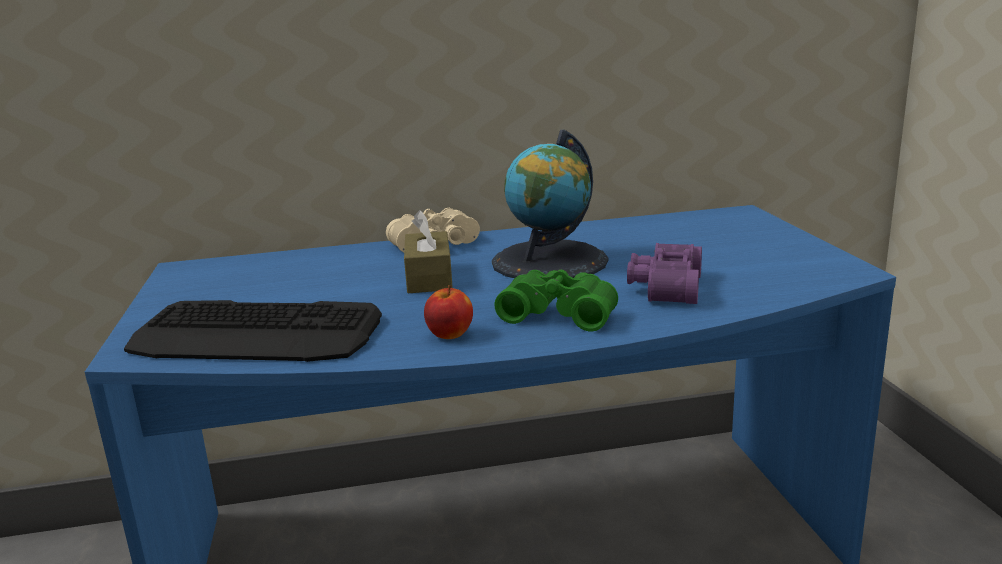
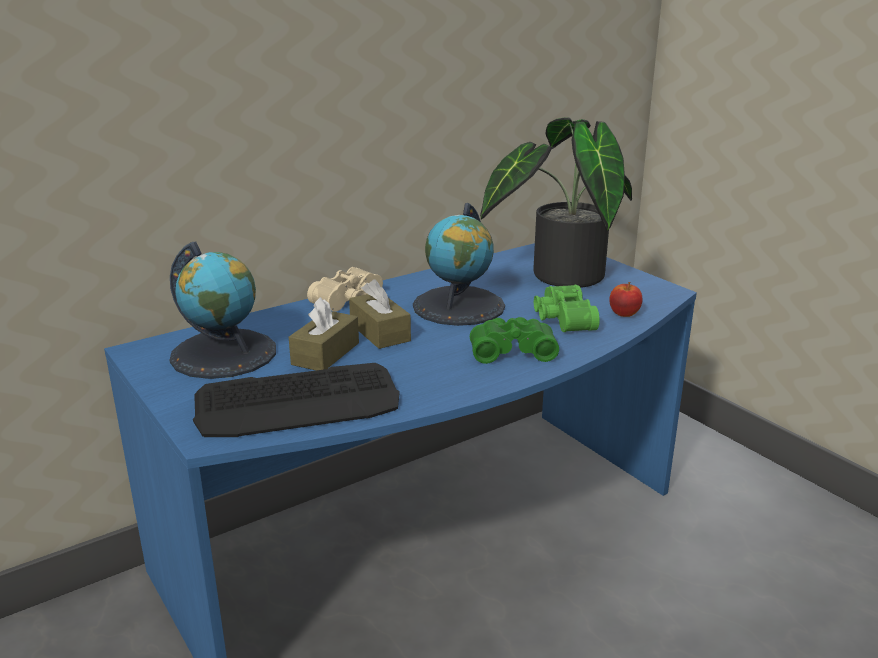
camera: 25 degrees left, 5 degrees up
apple [424,285,473,339] -> apple moved to [609,282,643,317]
purple binoculars [627,243,702,304] -> green binoculars [534,285,600,332]
none -> globe [169,242,276,379]
none -> brown tissue box [289,297,359,370]
none -> potted plant [480,118,632,288]

